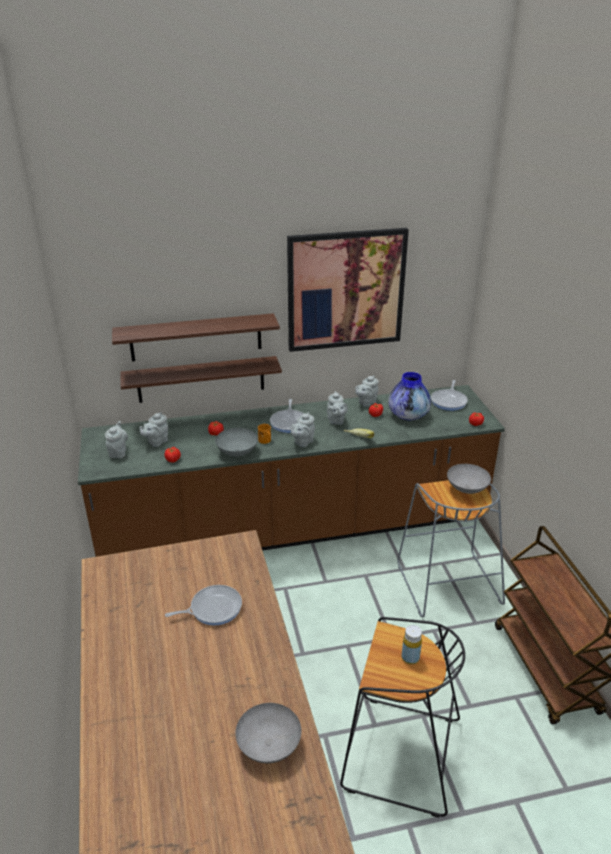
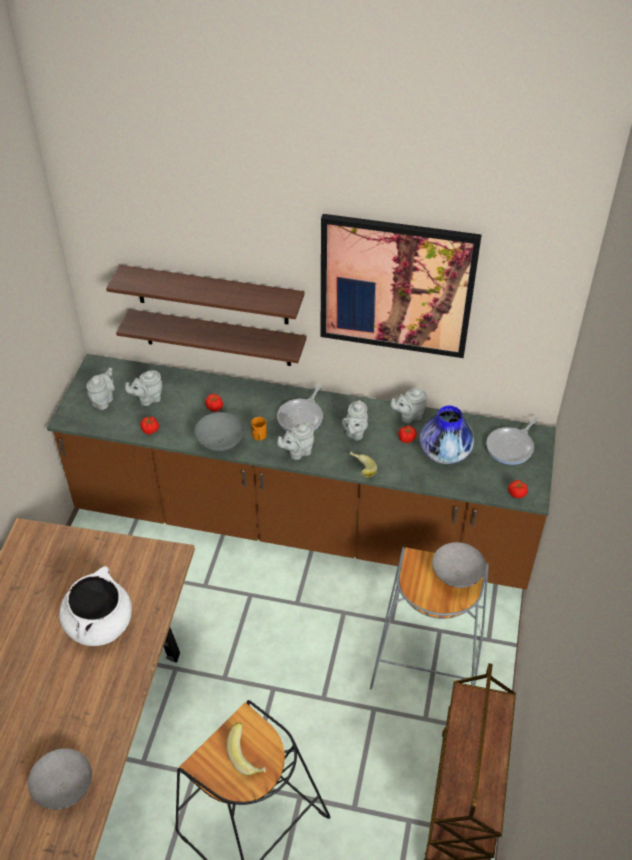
camera: 25 degrees right, 15 degrees up
frying pan [165,585,242,625] -> white cooking pot [59,566,132,646]
yellow bottle [402,625,422,664] -> banana [227,722,266,776]

